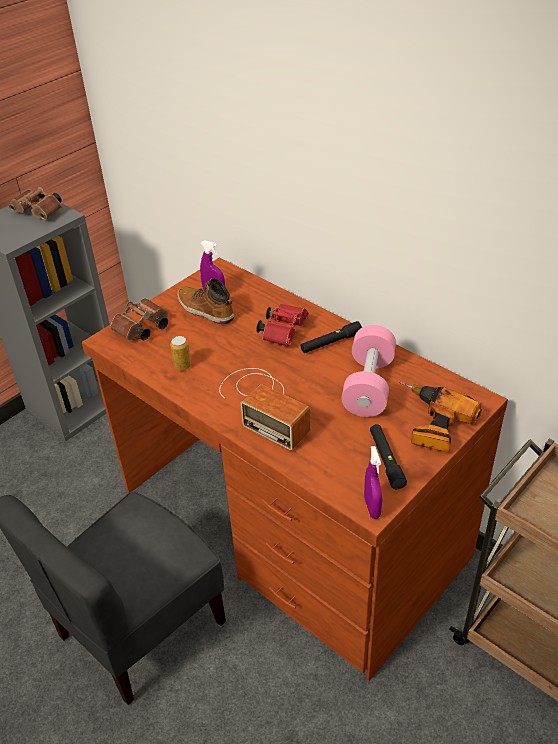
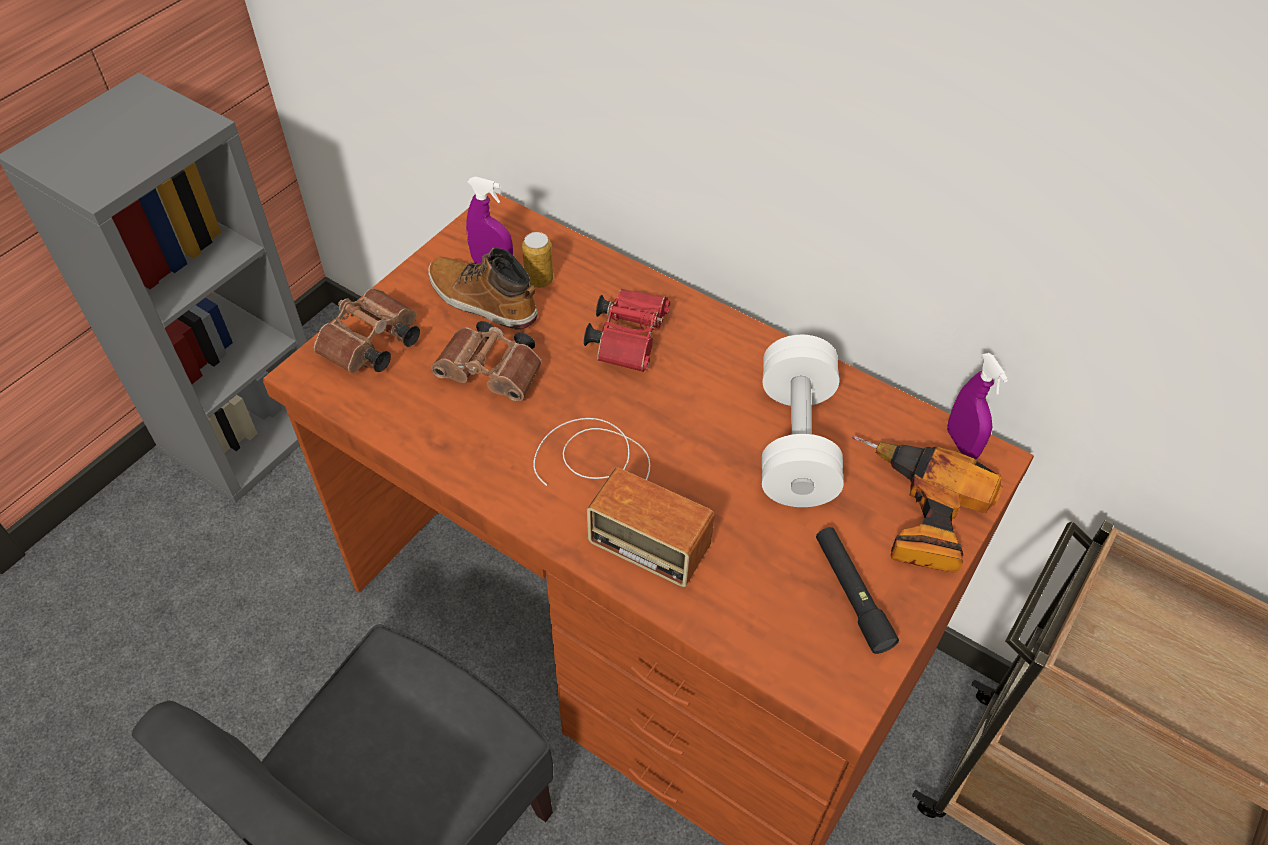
camera: 10 degrees left, 10 degrees up
brown binoculars [9,187,62,220] -> brown binoculars moved to [431,321,542,401]
can [170,336,191,370] -> can moved to [522,232,553,288]
black flashlight [301,321,362,353] -> none
pink dumbbell [341,325,396,417] -> white dumbbell [762,335,844,507]
purple spray bottle [364,446,382,519] -> purple spray bottle moved to [947,353,1008,460]

